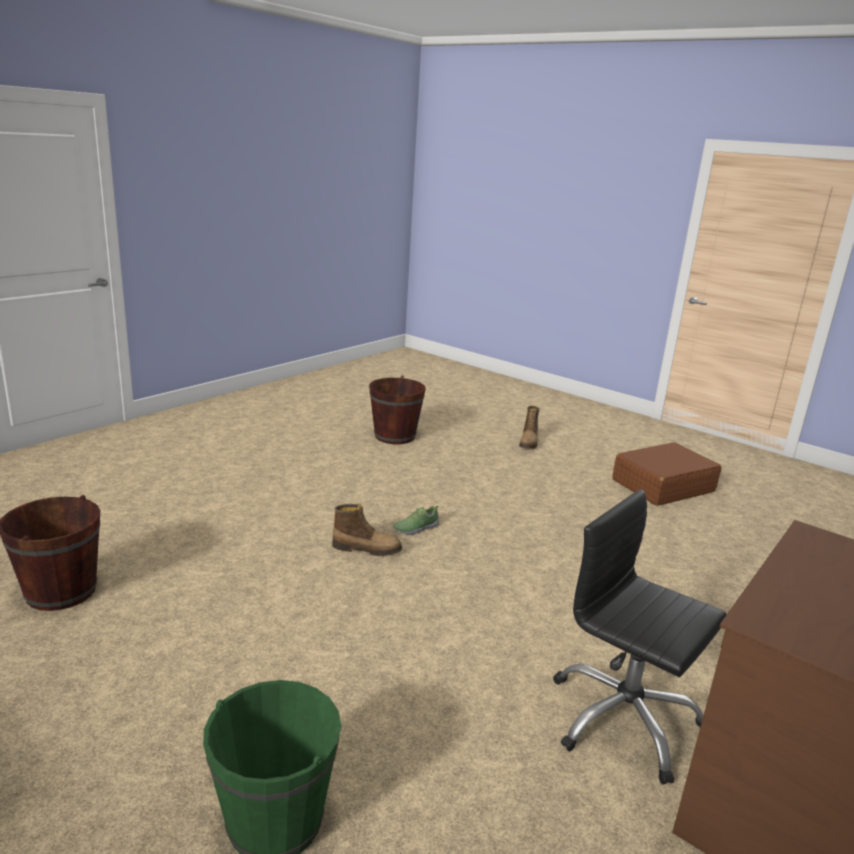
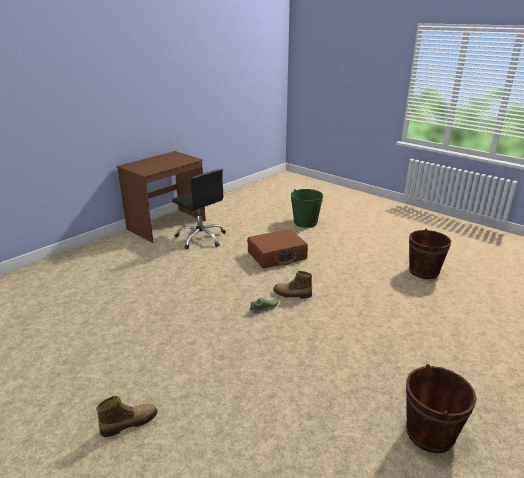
camera: 175 degrees left, 5 degrees up
brown bucket [369,376,426,444] -> brown bucket moved to [406,364,477,453]
boot [519,406,540,449] -> boot turned 45 degrees clockwise [96,396,157,437]
brown suitcase [612,442,721,506] -> brown suitcase moved to [247,229,308,269]

